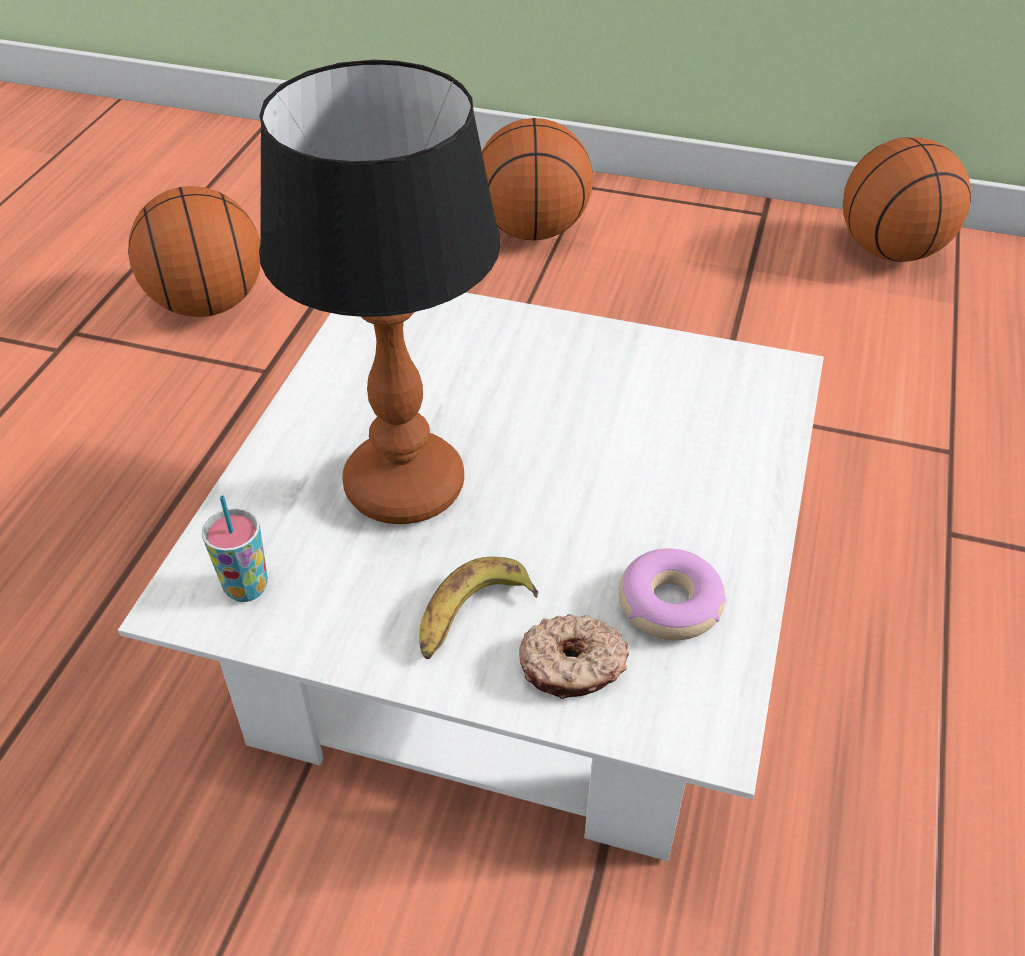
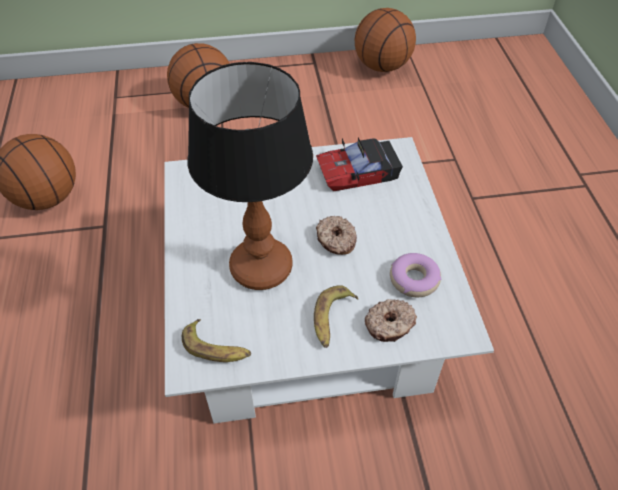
camera: 25 degrees left, 5 degrees up
cup [202,495,268,602] -> banana [182,319,251,362]
none -> toy car [316,137,403,191]
none -> donut [316,216,357,255]

